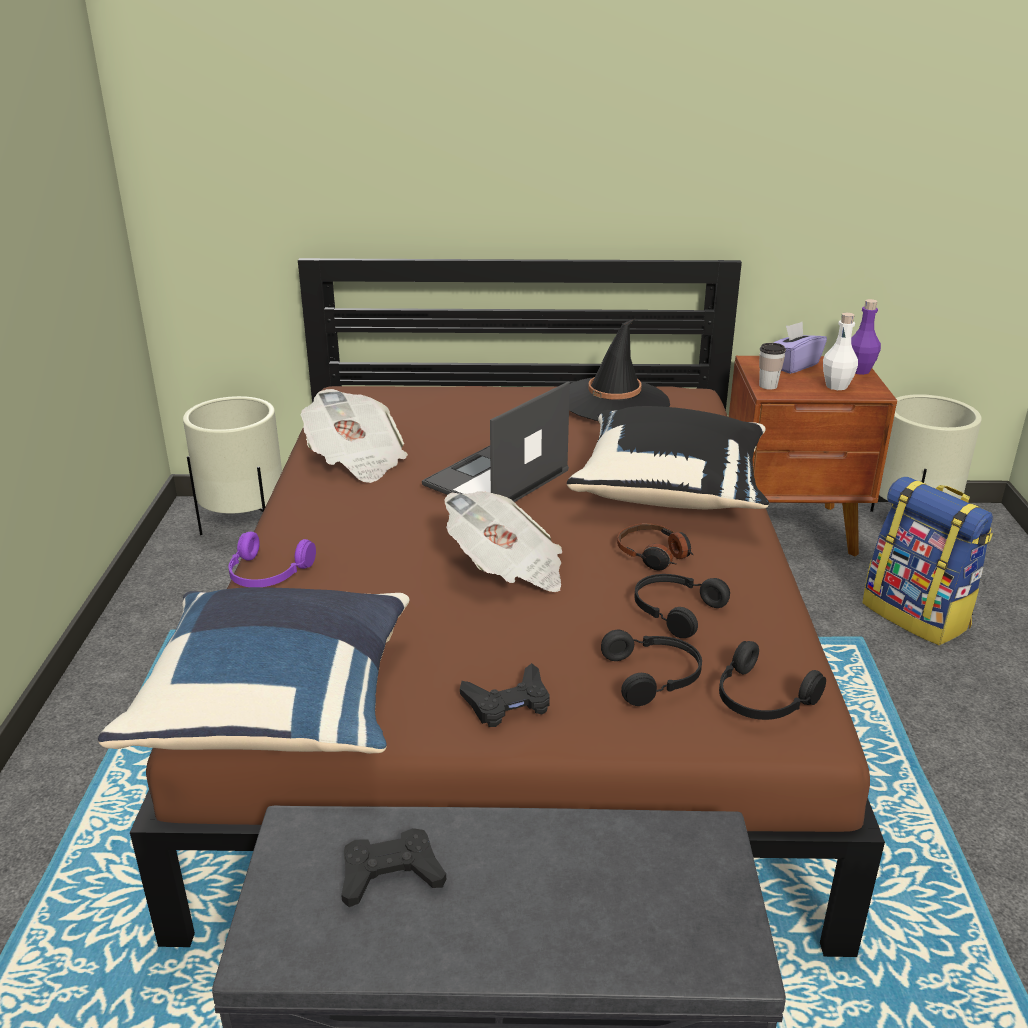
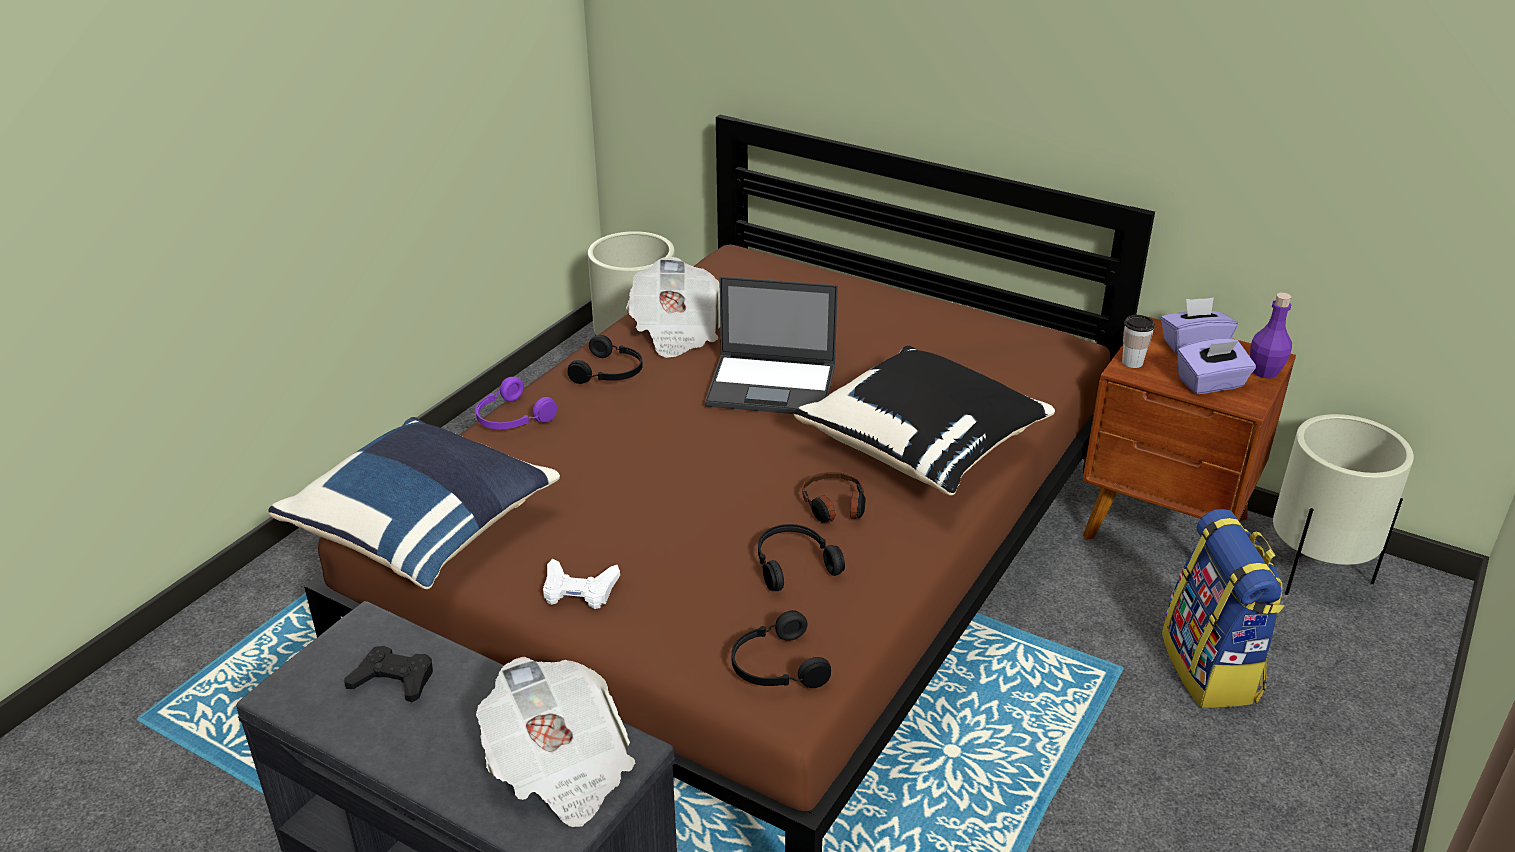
camera: 30 degrees right, 5 degrees up
laptop [422,382,570,502] -> laptop turned 150 degrees counterclockwise [704,276,838,414]
newspaper [444,491,562,592] -> newspaper moved to [476,657,635,827]
black game controller [460,663,550,727] -> white game controller [543,559,620,609]
black hat [569,318,670,421] -> none
black headphones [601,630,702,706] -> black headphones moved to [568,335,643,384]
white bottle [823,313,858,390] -> purple tissue box [1177,338,1256,394]

